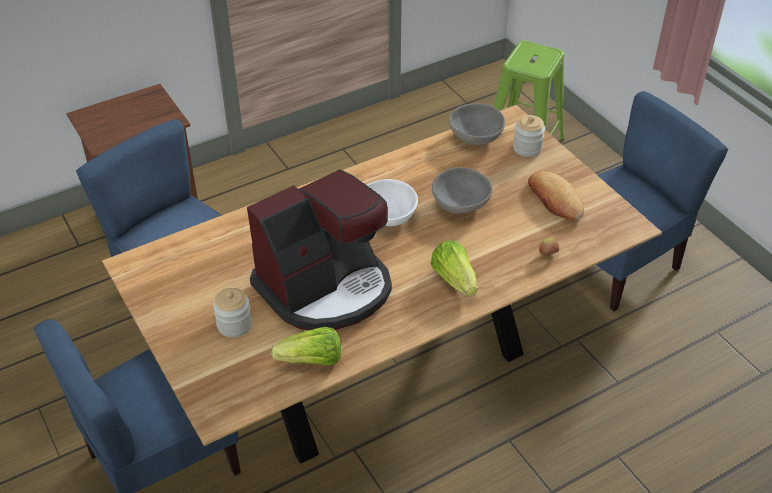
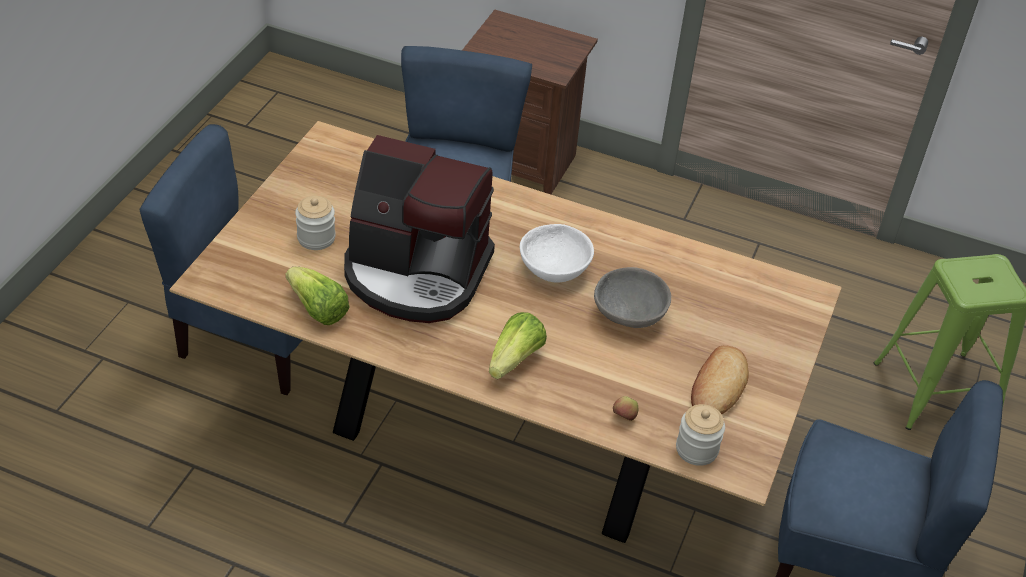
camera: 50 degrees right, 0 degrees up
grey bowl [449,103,505,145] -> none
jar [513,115,545,157] -> jar moved to [676,404,725,466]

